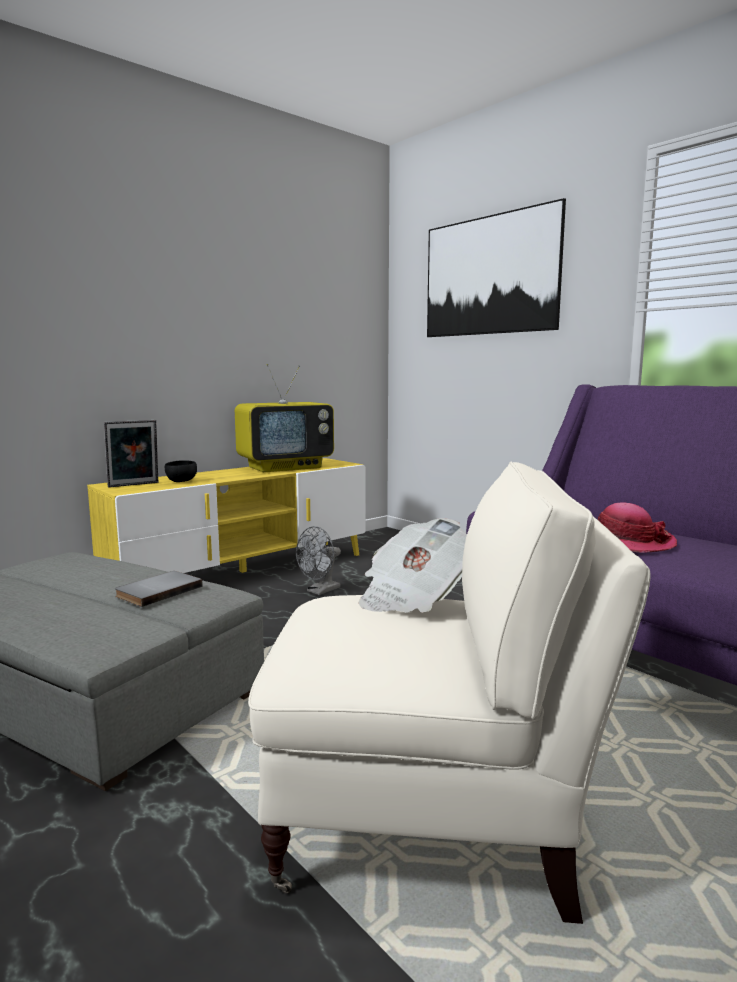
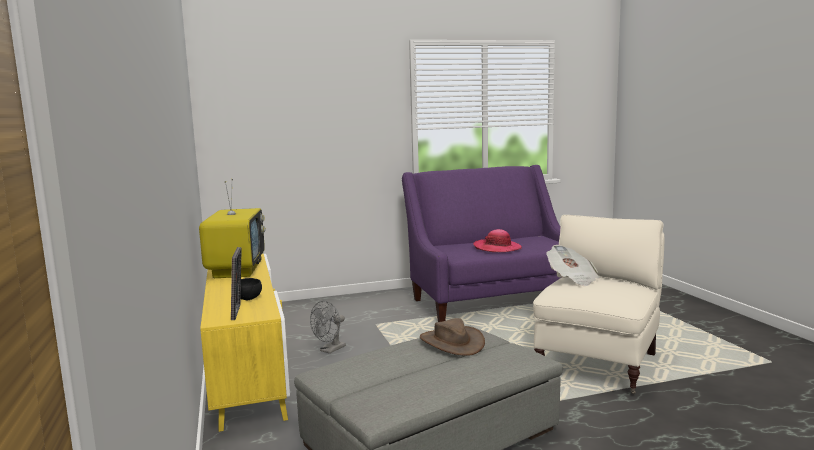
camera: 65 degrees left, 0 degrees up
grey book [115,571,202,607] -> brown hat [420,318,485,356]
grey fan [296,526,341,595] -> grey fan turned 60 degrees clockwise [310,301,346,354]
picture [427,198,566,337] -> none

